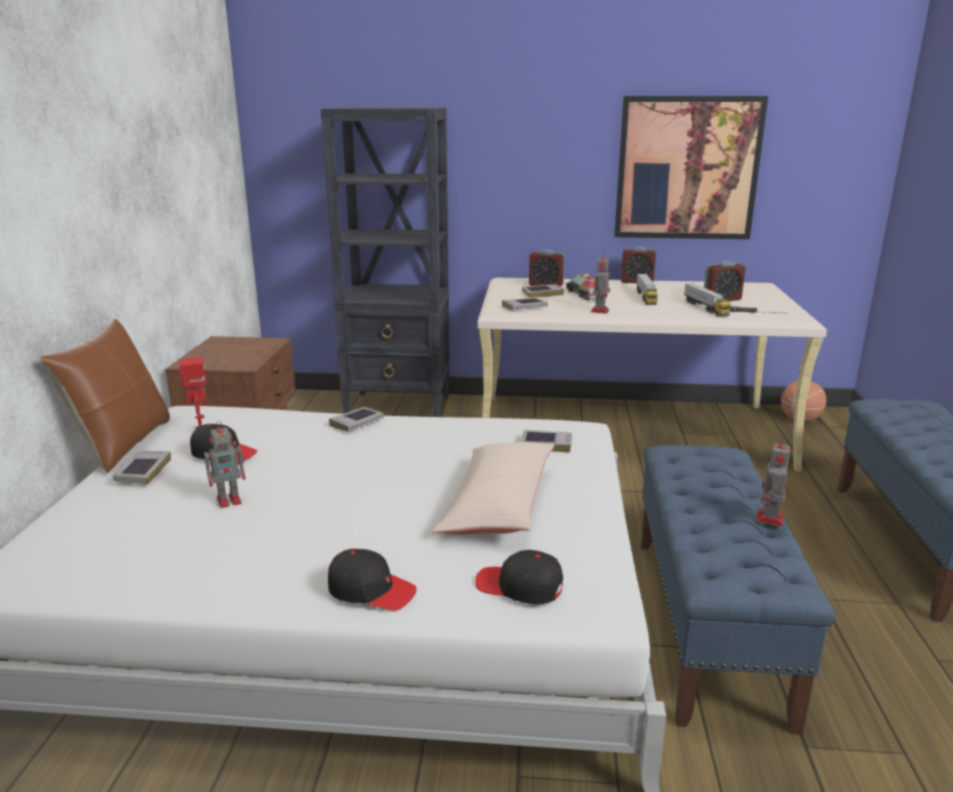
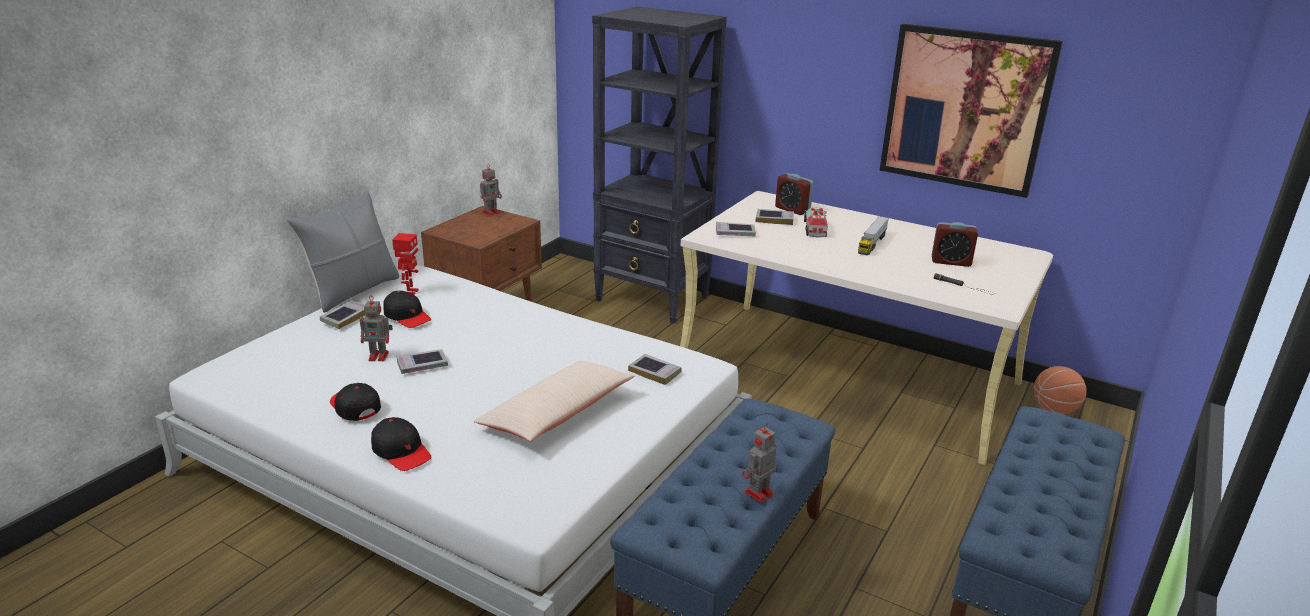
camera: 25 degrees right, 5 degrees up
brown pillow [40,319,170,473] -> grey pillow [287,191,399,313]
book [329,407,384,432] -> book moved to [396,349,448,374]
black cap [475,550,563,605] -> black cap moved to [330,383,381,421]
toy robot [591,251,610,314] -> toy robot moved to [480,164,502,216]
alarm clock [621,246,656,283] -> none
toy truck [684,283,731,317] -> none

